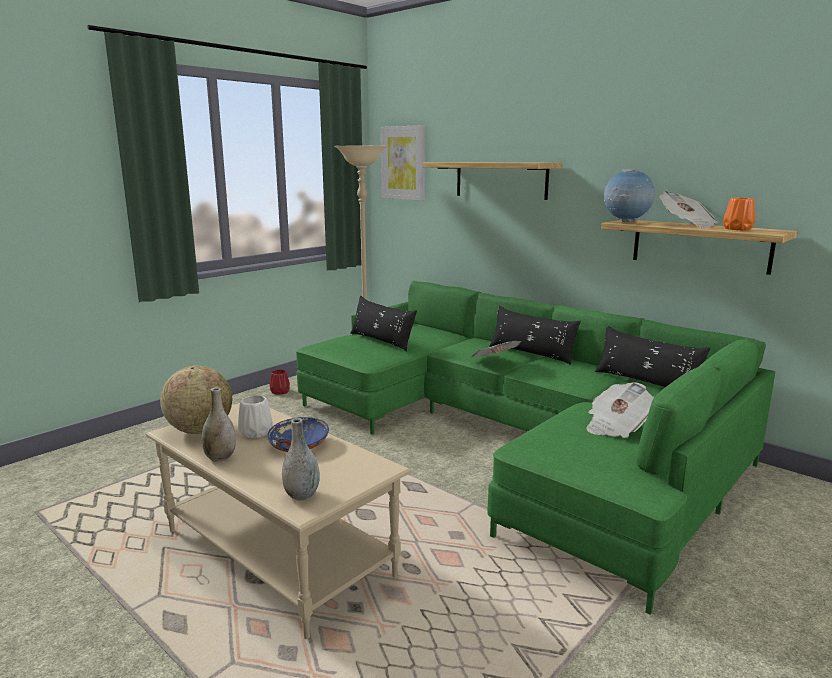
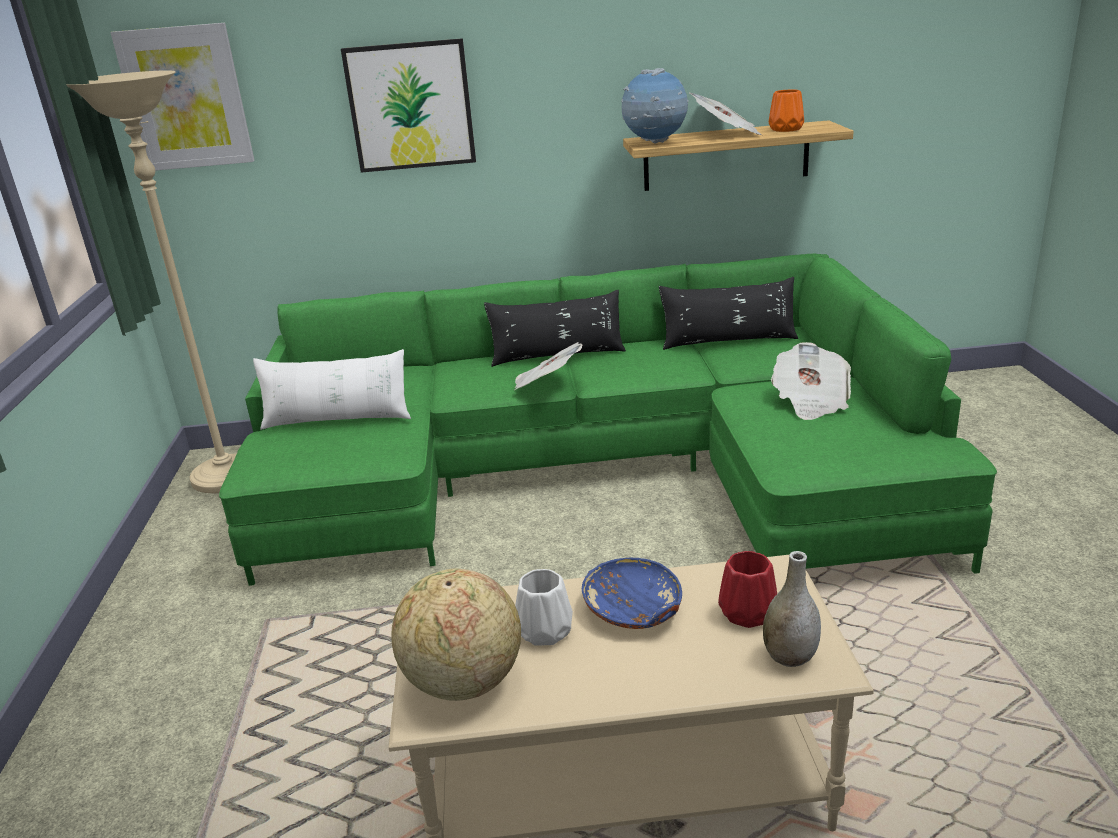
camera: 45 degrees left, 10 degrees up
grey vase [202,387,236,462] -> none
red vase [269,370,290,395] -> red vase moved to [718,551,777,628]
black pillow [350,296,417,351] -> white pillow [253,349,411,430]
shelf [423,162,562,200] -> picture [341,38,476,173]

